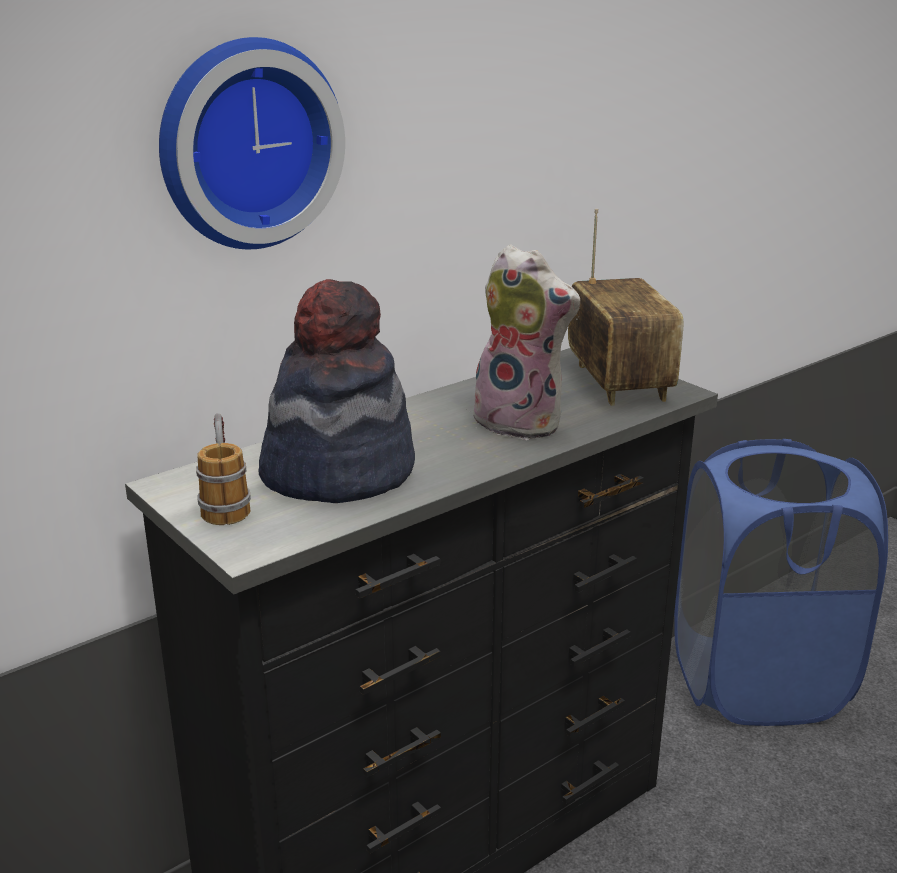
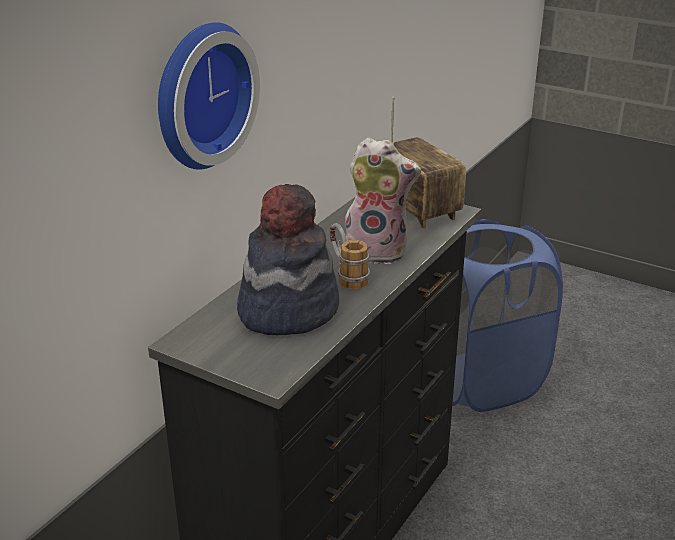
camera: 20 degrees left, 5 degrees up
mug [196,413,251,525] -> mug moved to [329,223,370,290]

